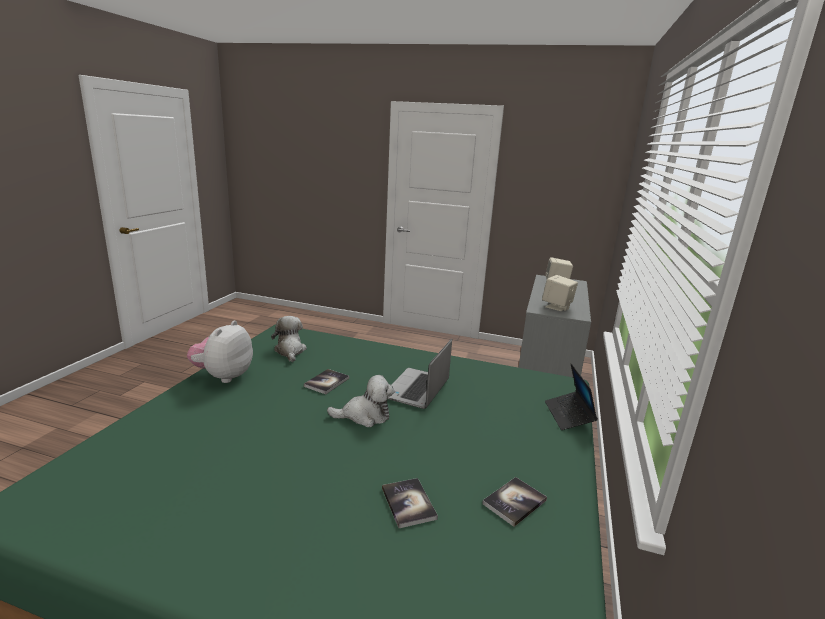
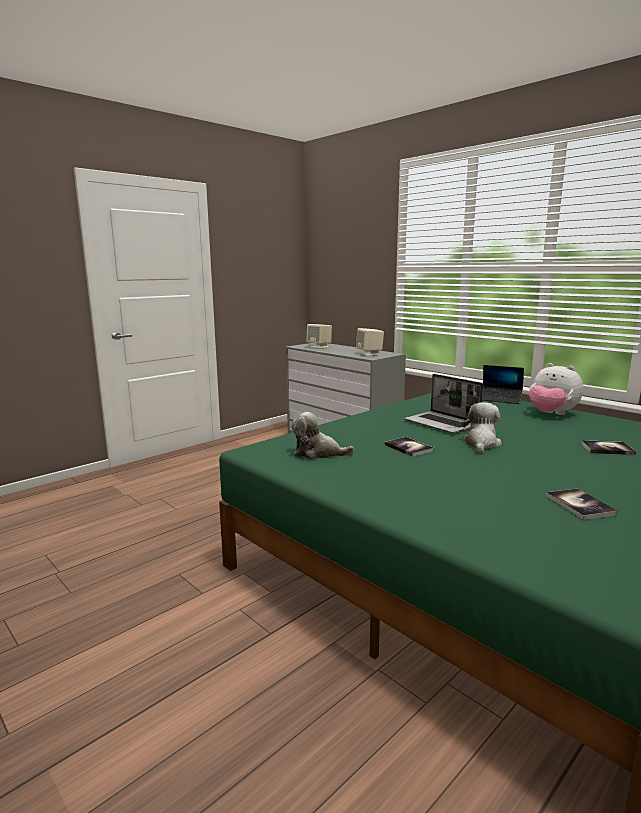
camera: 60 degrees left, 5 degrees down
plush toy [187,320,253,383] -> plush toy moved to [529,363,583,415]
book [482,477,547,527] -> book moved to [546,488,617,520]

